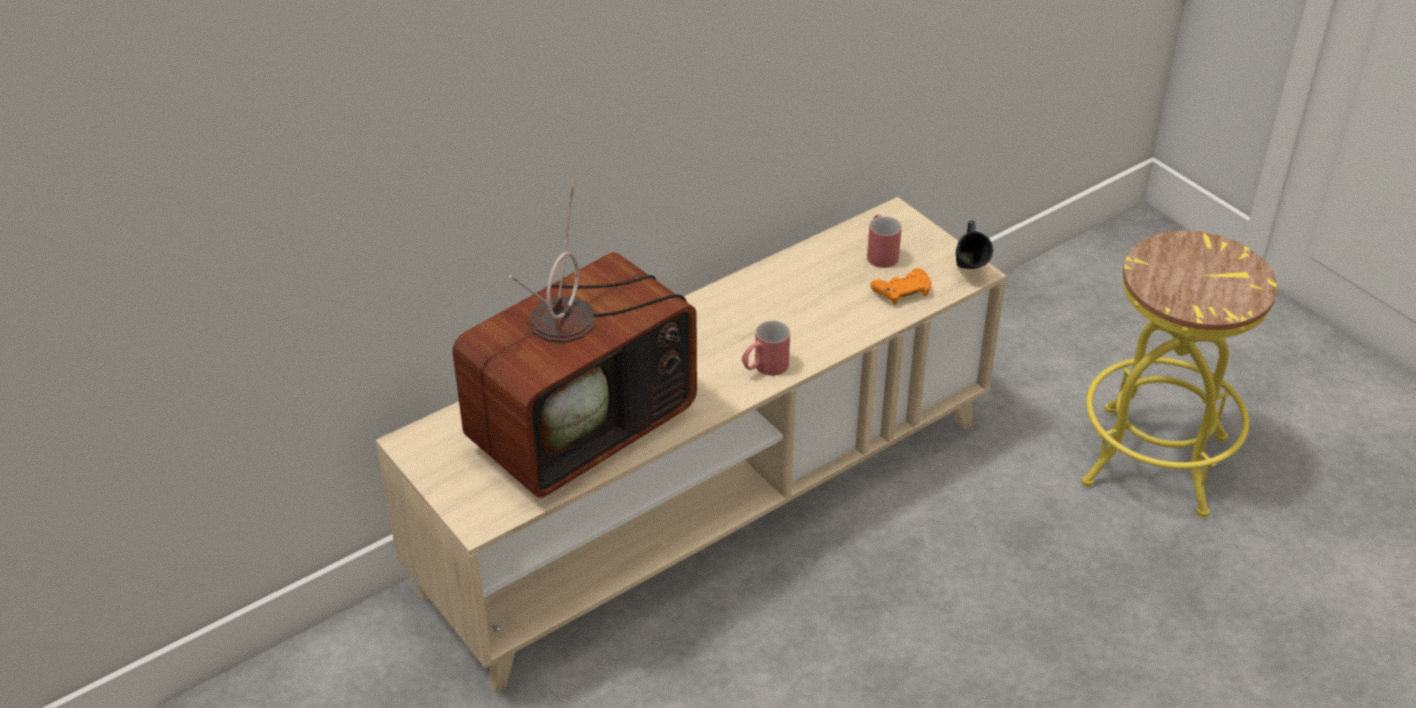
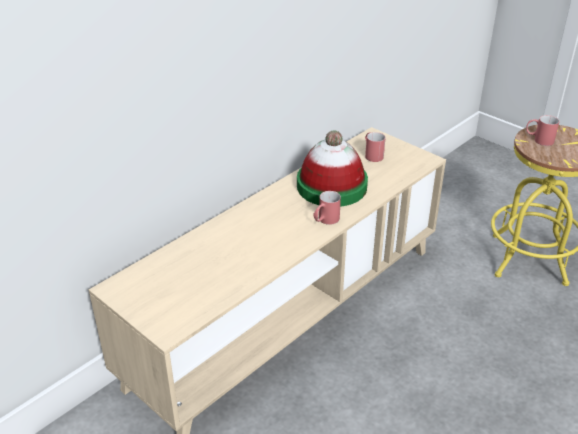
camera: 10 degrees left, 5 degrees down
television [452,179,697,498] -> none
orange game controller [870,268,931,305] -> none
blue mug [956,221,993,269] -> none
none -> hat [297,130,368,207]
none -> red mug [526,115,560,146]

